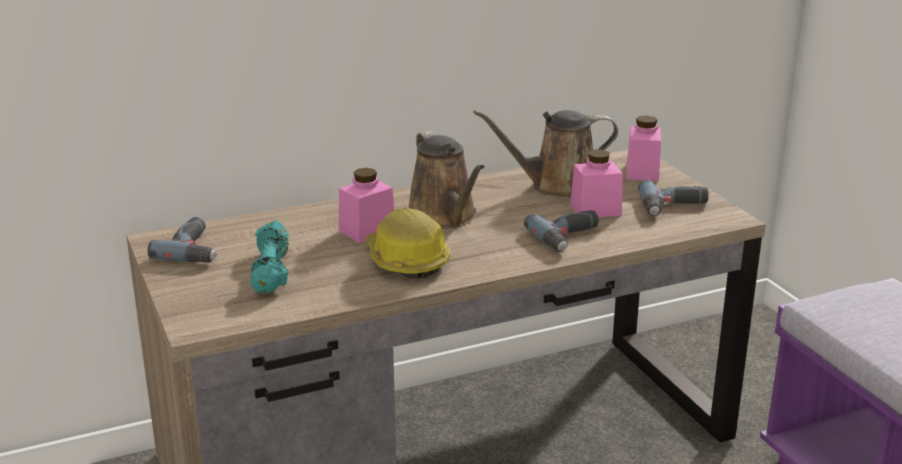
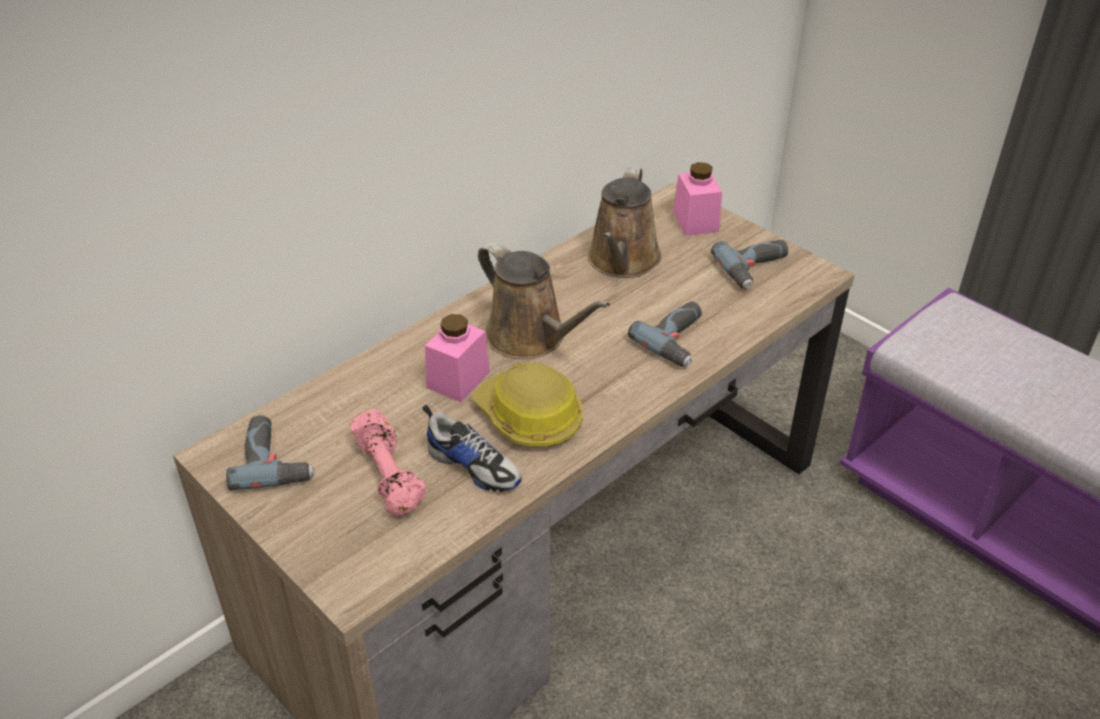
camera: 20 degrees left, 15 degrees up
turquoise dumbbell [250,220,289,293] -> pink dumbbell [350,409,426,516]
brown watering can [473,110,618,197] -> brown watering can turned 45 degrees counterclockwise [587,167,661,278]
pink jar [570,149,623,217] -> none
none -> shoe [422,405,522,492]

